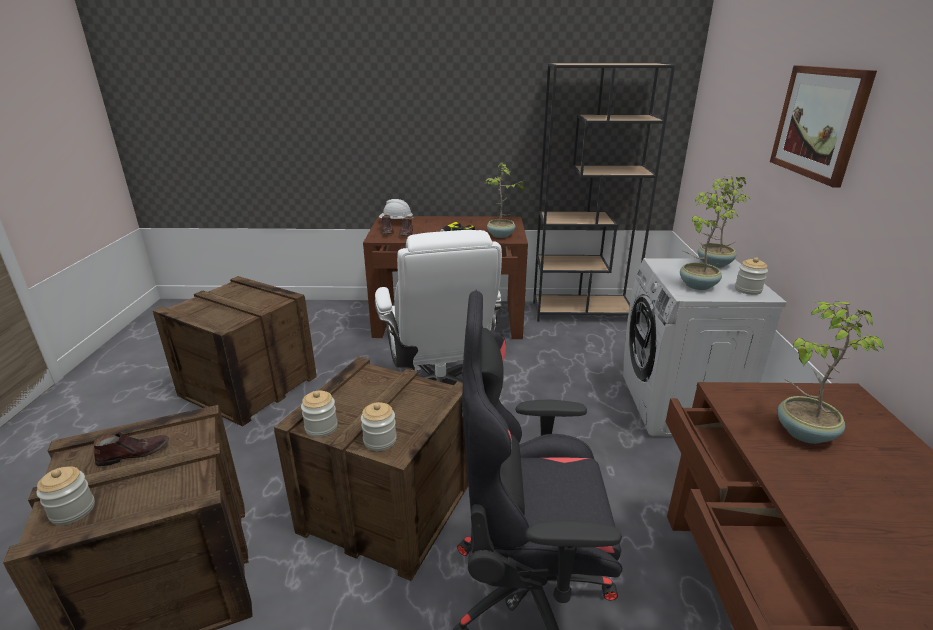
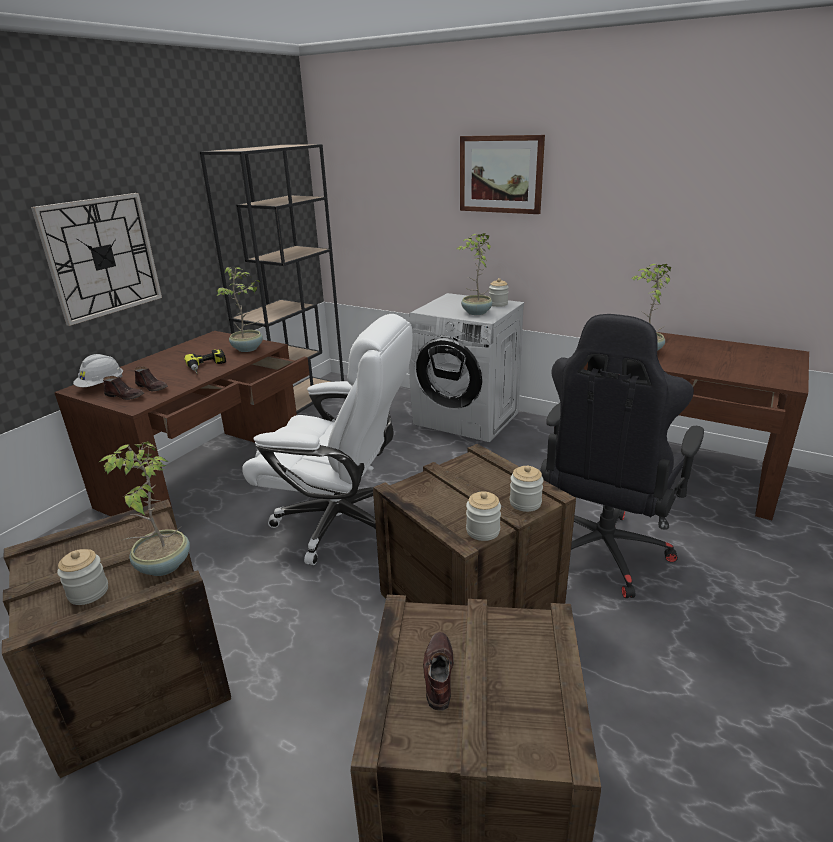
camera: 60 degrees left, 0 degrees up
jar [36,466,95,525] -> jar moved to [57,549,108,605]
potted plant [698,175,751,268] -> potted plant moved to [98,441,190,576]
none -> wall clock [31,193,162,326]

